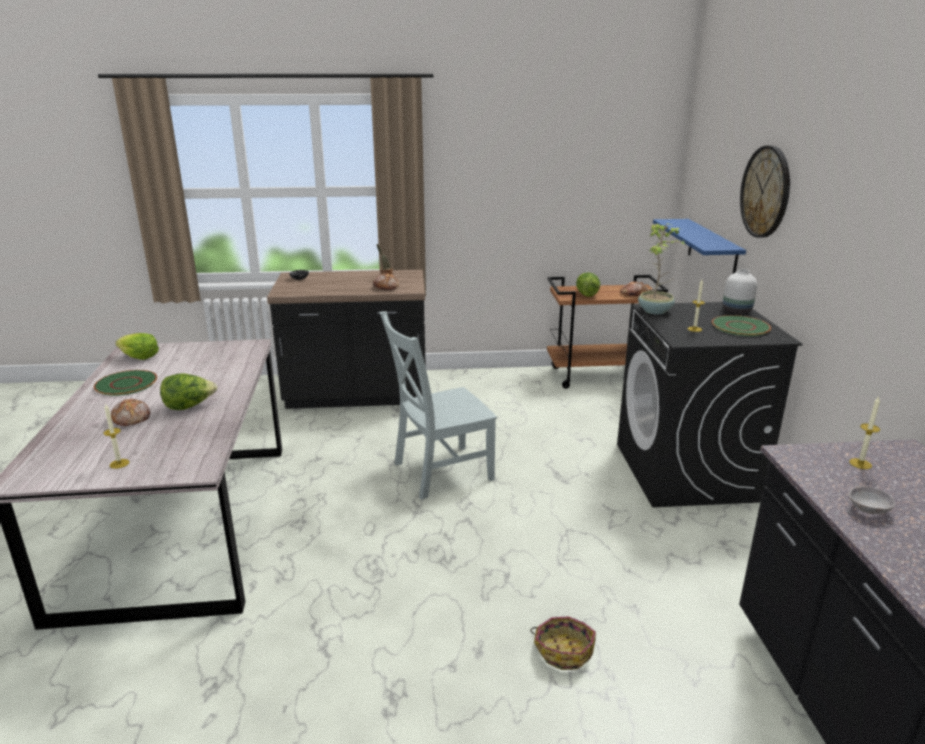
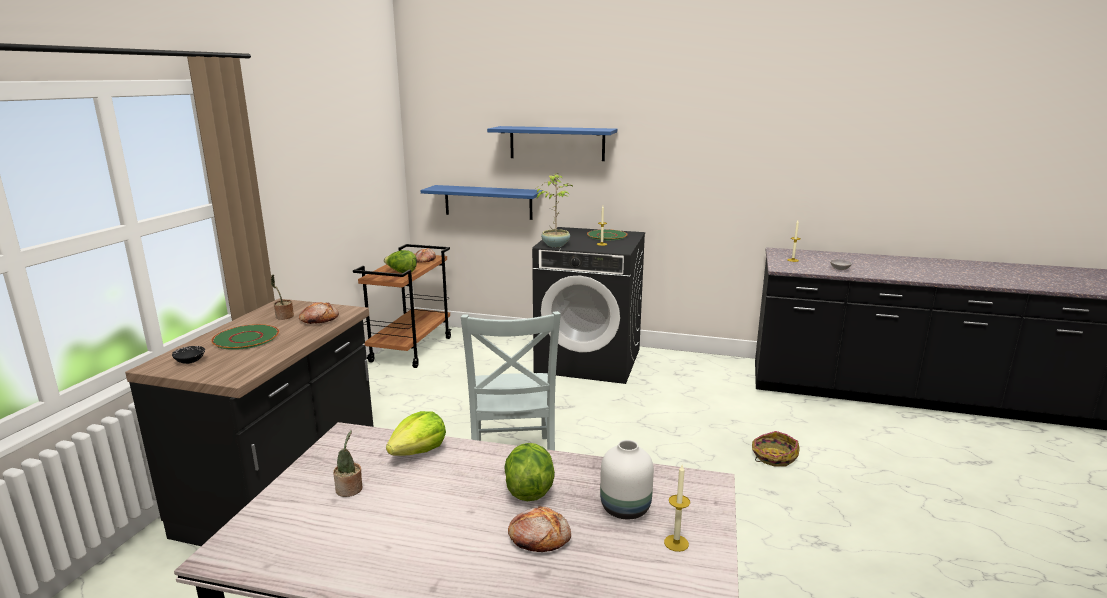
camera: 70 degrees left, 5 degrees down
green plate [94,370,157,396] -> green plate moved to [211,324,279,350]
lettuce [115,333,159,360] -> lettuce moved to [386,411,446,456]
white vase [723,269,757,314] -> white vase moved to [600,440,654,519]
wall clock [740,145,790,238] -> blue shelf [487,126,617,161]
none -> potted plant [333,430,363,497]

